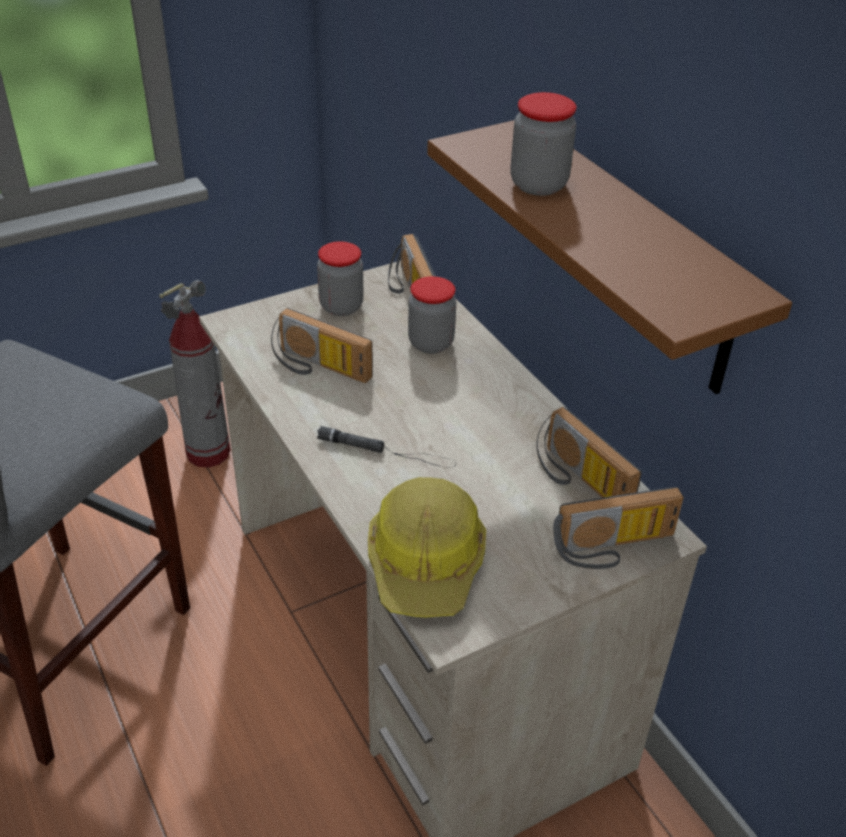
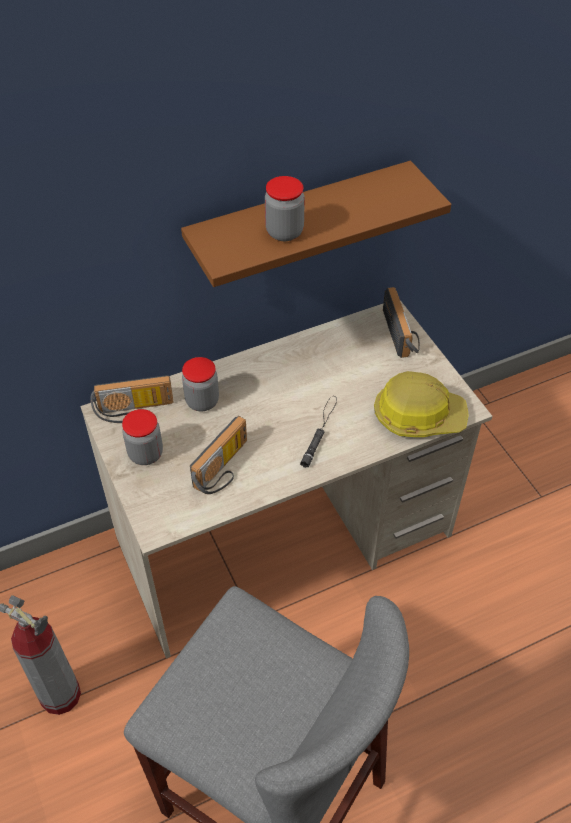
camera: 85 degrees left, 10 degrees up
radio [536,407,642,498] -> none

